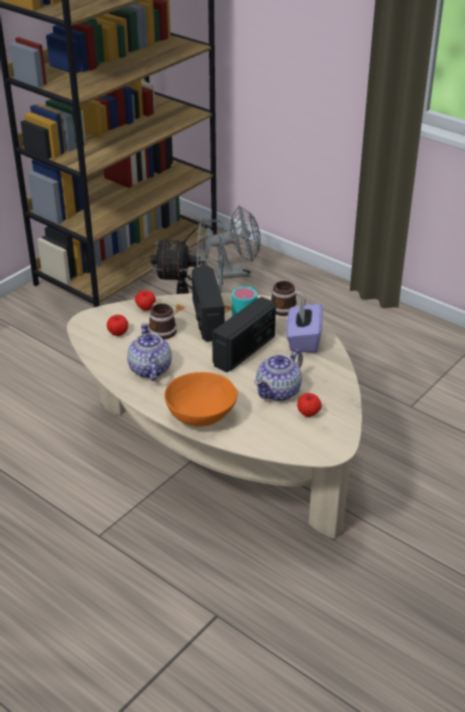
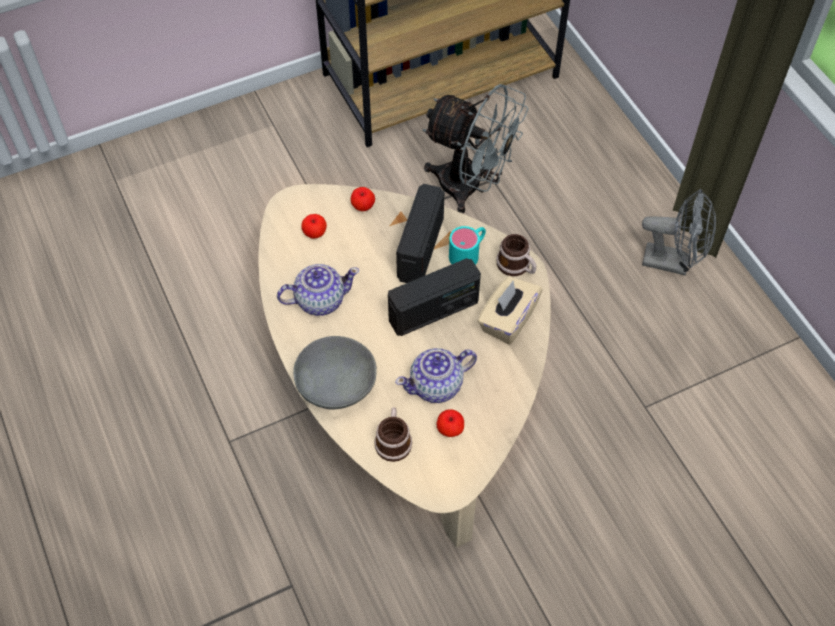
camera: 25 degrees right, 20 degrees up
teapot [127,323,172,381] -> teapot turned 60 degrees clockwise [277,264,359,316]
mug [148,303,177,340] -> mug moved to [374,407,412,462]
orange bowl [164,372,238,427] -> grey bowl [293,336,377,410]
grey fan [210,206,261,279] -> grey fan moved to [642,189,716,275]
purple tissue box [286,300,323,353] -> beige tissue box [477,276,542,344]

